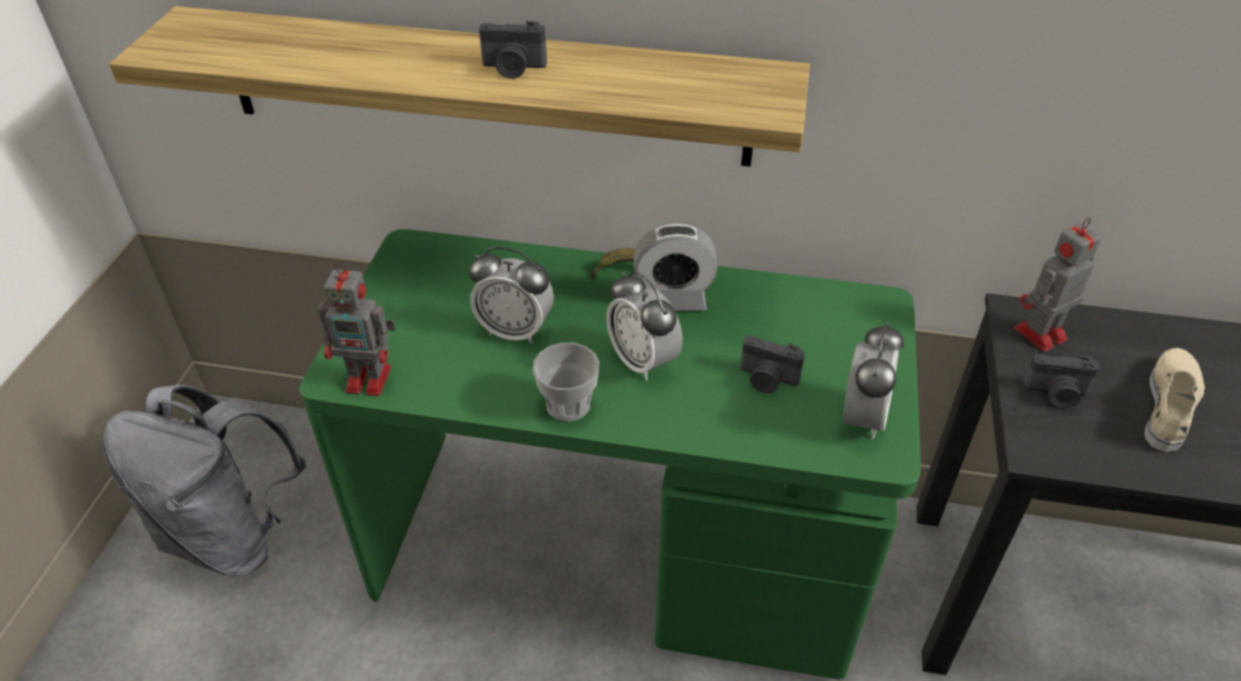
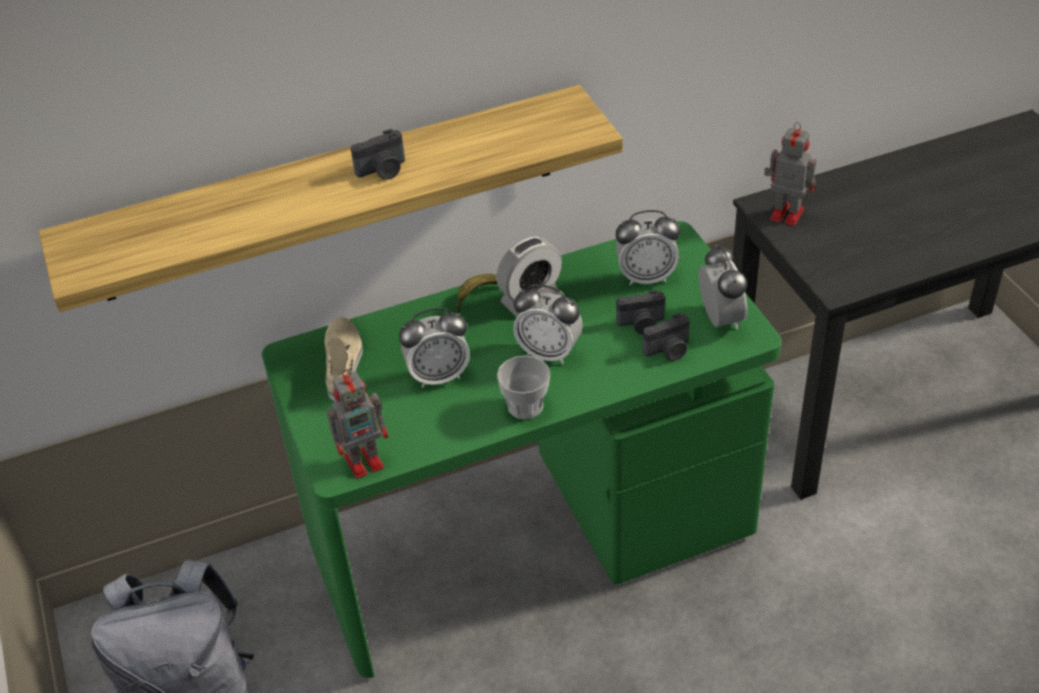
camera: 30 degrees left, 0 degrees up
toy robot [1014,217,1101,352] -> toy robot turned 90 degrees clockwise [764,122,817,226]
camera [1023,354,1100,409] -> camera moved to [642,313,690,361]
beige shoe [1144,348,1205,452] -> beige shoe moved to [324,317,363,402]
none -> alarm clock [616,210,680,286]

